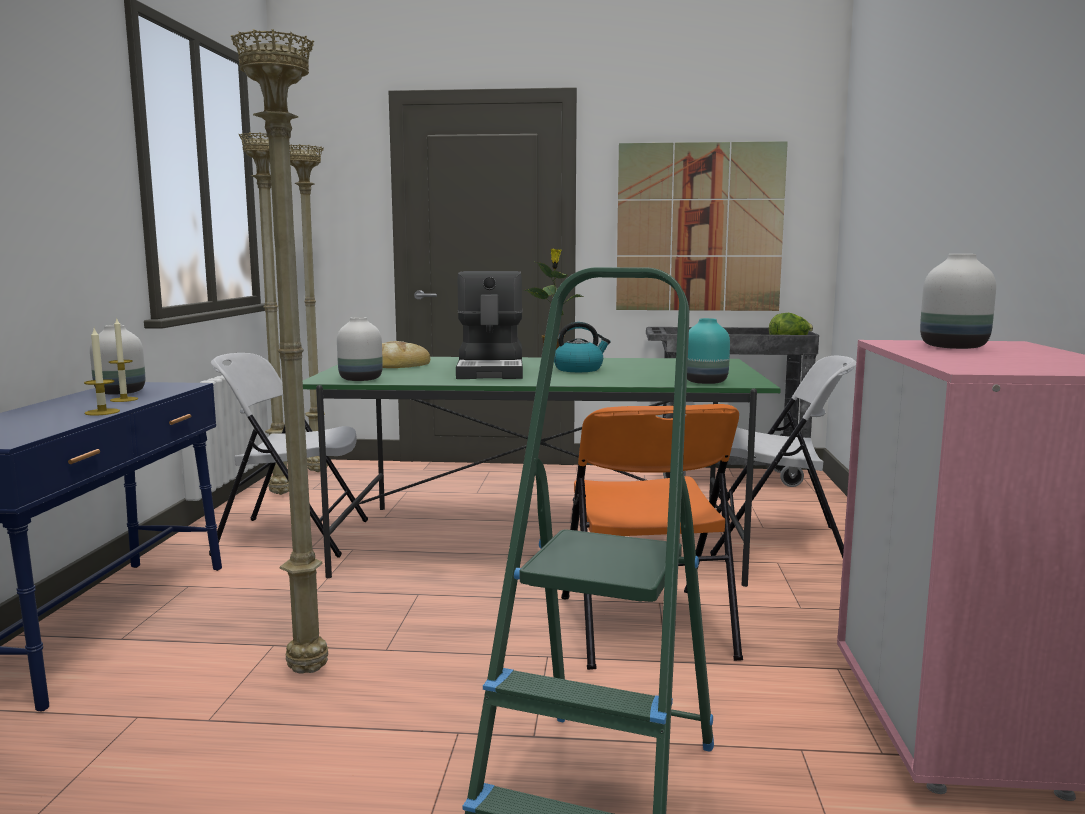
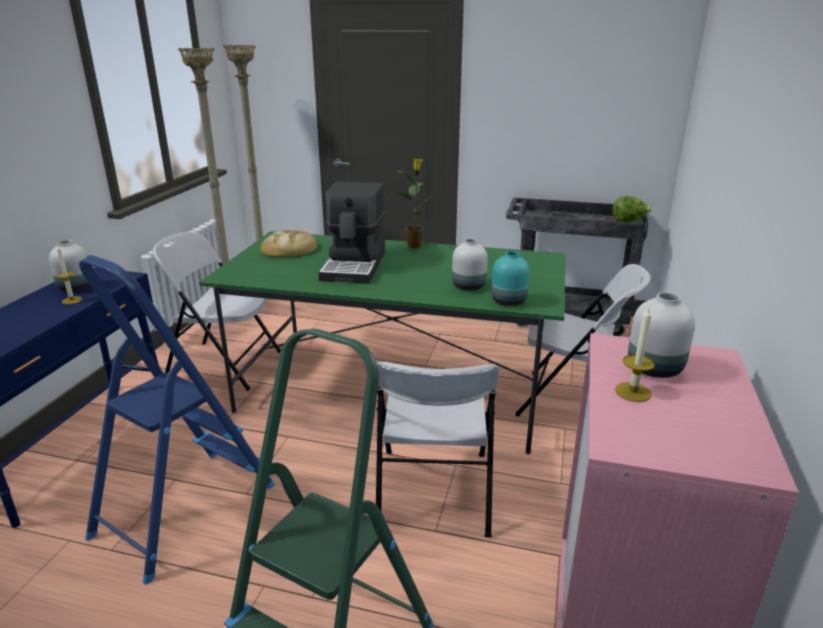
camera: 10 degrees right, 15 degrees up
candle [84,328,120,415] -> candle moved to [615,307,655,402]
beige floor lamp [231,29,329,674] -> blue step ladder [79,255,275,585]
white vase [337,317,383,381] -> white vase moved to [452,238,488,291]
kettle [554,322,611,372] -> none
orange chair [561,404,743,670] -> white chair [376,362,500,538]
picture [616,141,788,311] -> none

